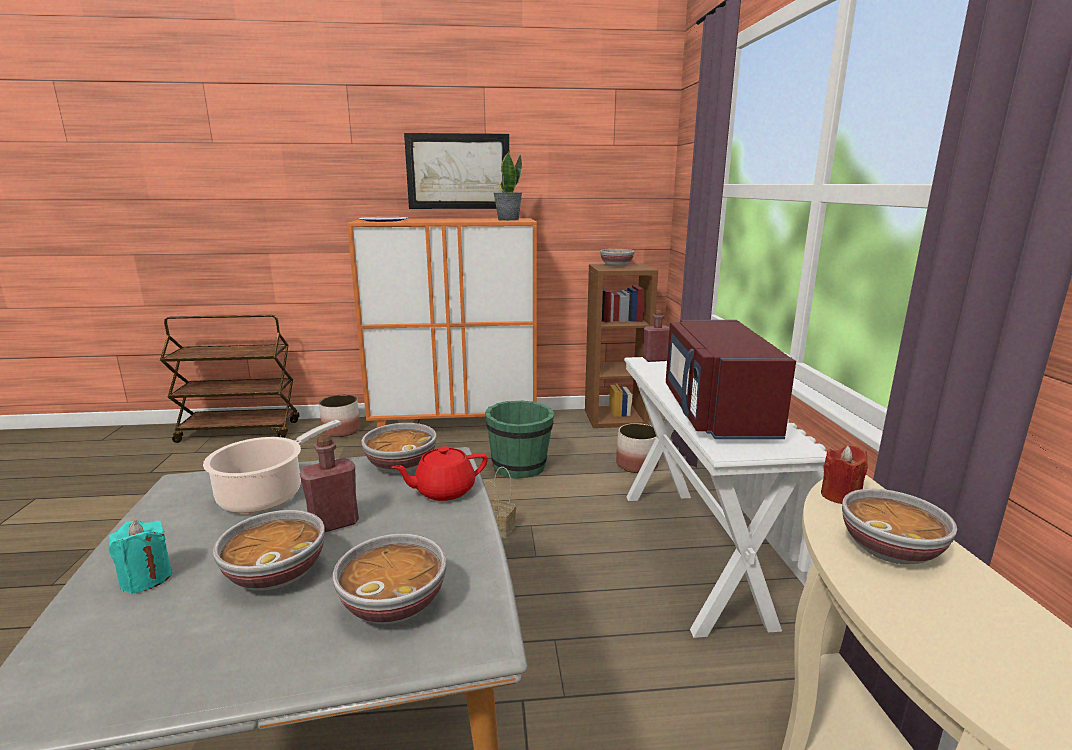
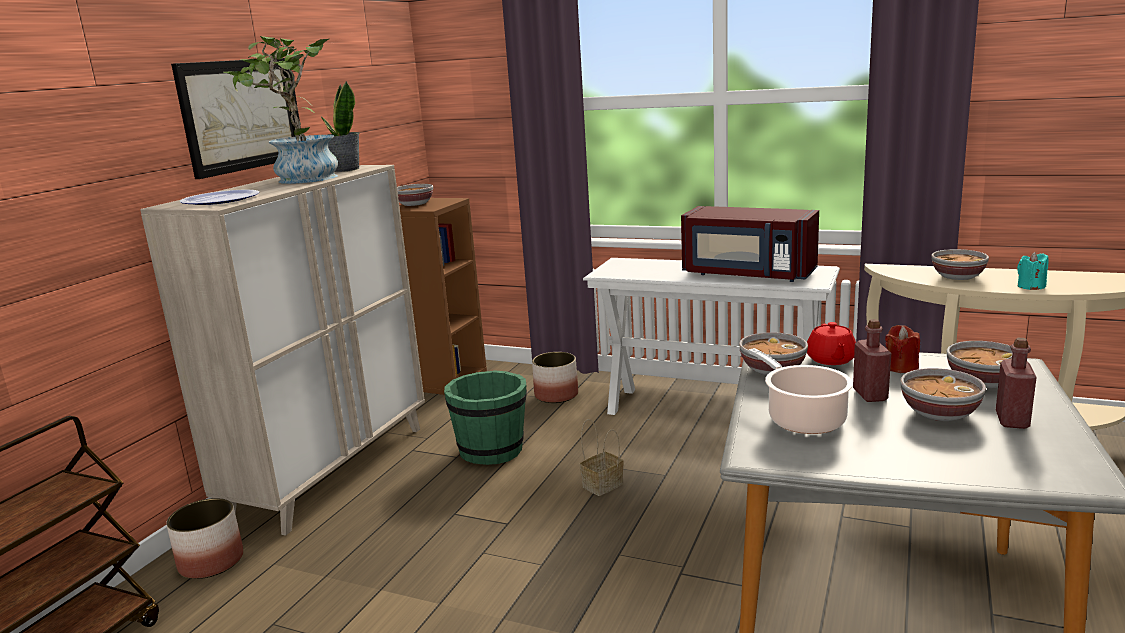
camera: 60 degrees left, 0 degrees up
turquoise candle [109,520,172,594] -> turquoise candle moved to [1017,252,1049,290]
orange cabinet [347,218,537,428] -> beige cabinet [140,165,425,536]
red bottle [643,310,670,362] -> red bottle moved to [996,338,1037,429]
red candle [821,445,868,504] -> red candle moved to [885,325,920,373]
none -> potted plant [223,36,338,184]

